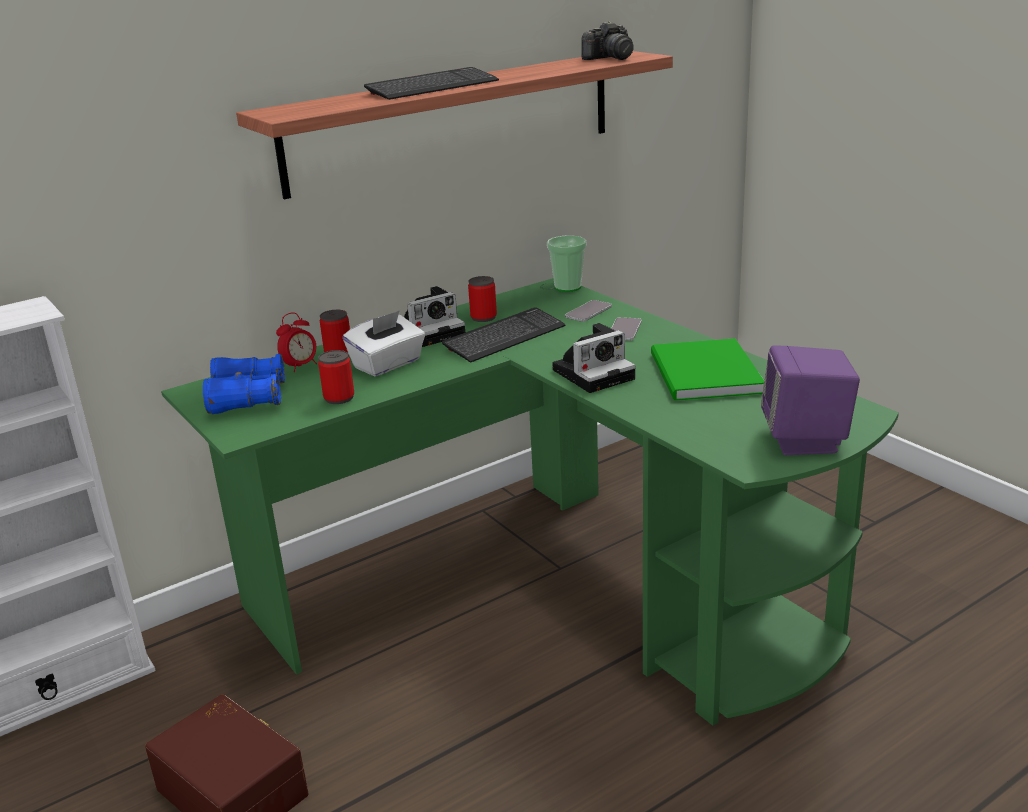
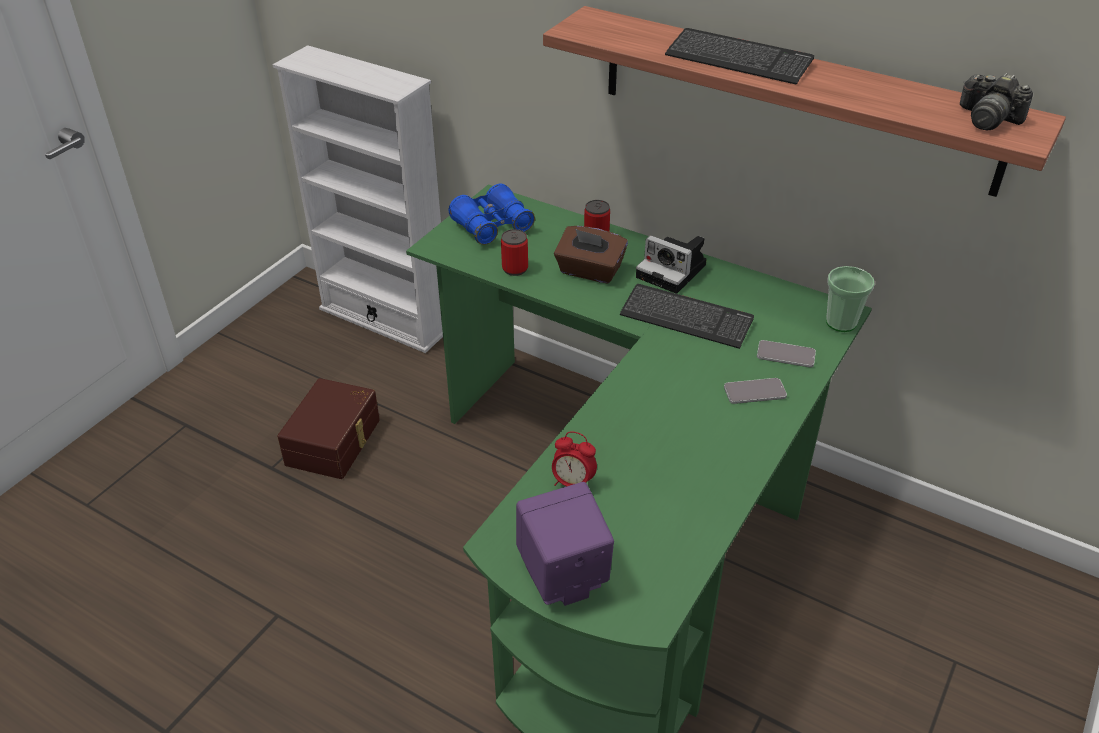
camera: 65 degrees right, 15 degrees up
alarm clock [276,312,317,372] -> alarm clock moved to [552,432,597,486]
white tissue box [343,310,425,377] -> brown tissue box [554,226,628,284]
can [468,276,497,322] -> none
camera [552,323,635,393] -> none
green book [651,338,764,401] -> none

